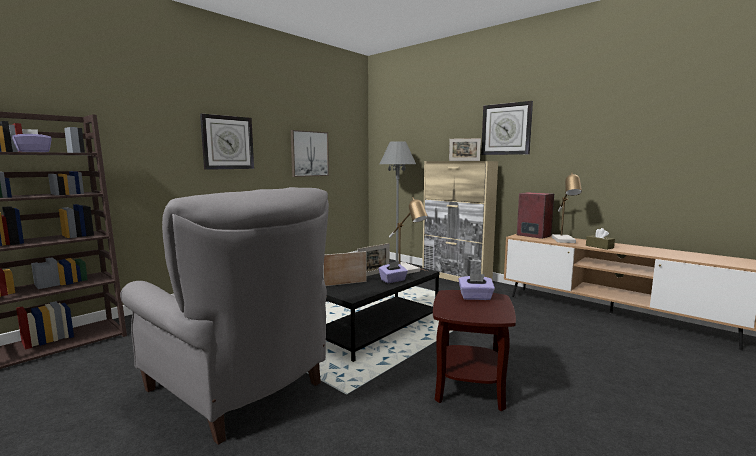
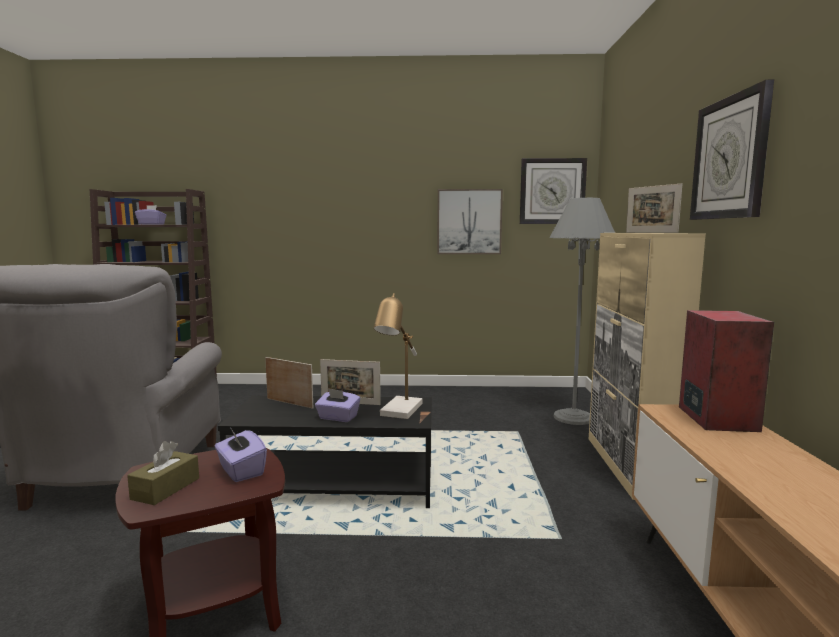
camera: 50 degrees right, 0 degrees up
wall clock [200,113,254,170] -> wall clock moved to [520,158,587,224]
table lamp [552,173,582,243] -> none
brown tissue box [586,228,615,250] -> brown tissue box moved to [127,441,199,505]

